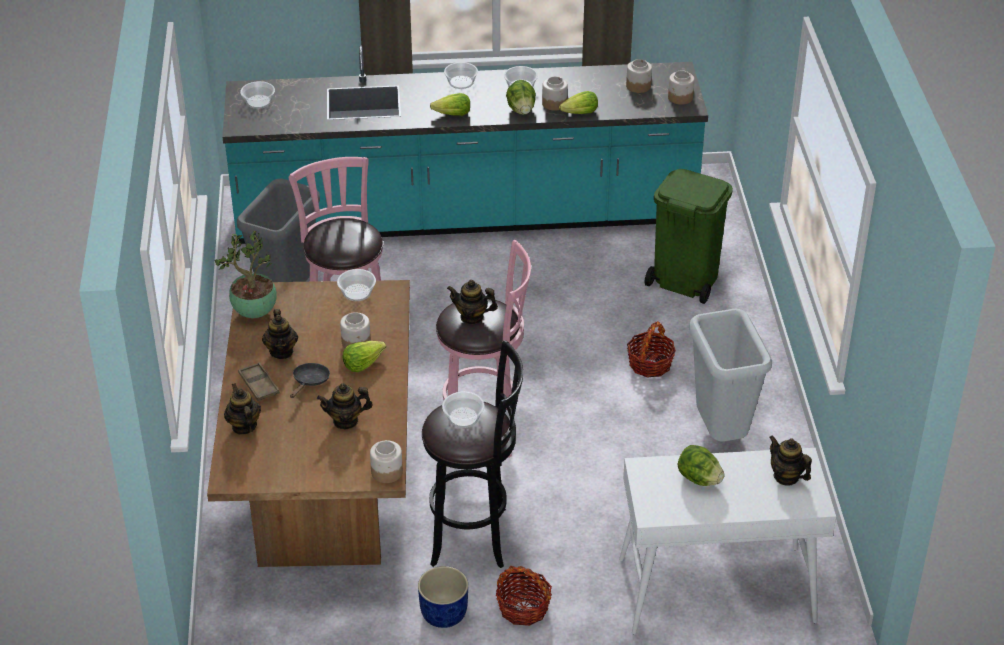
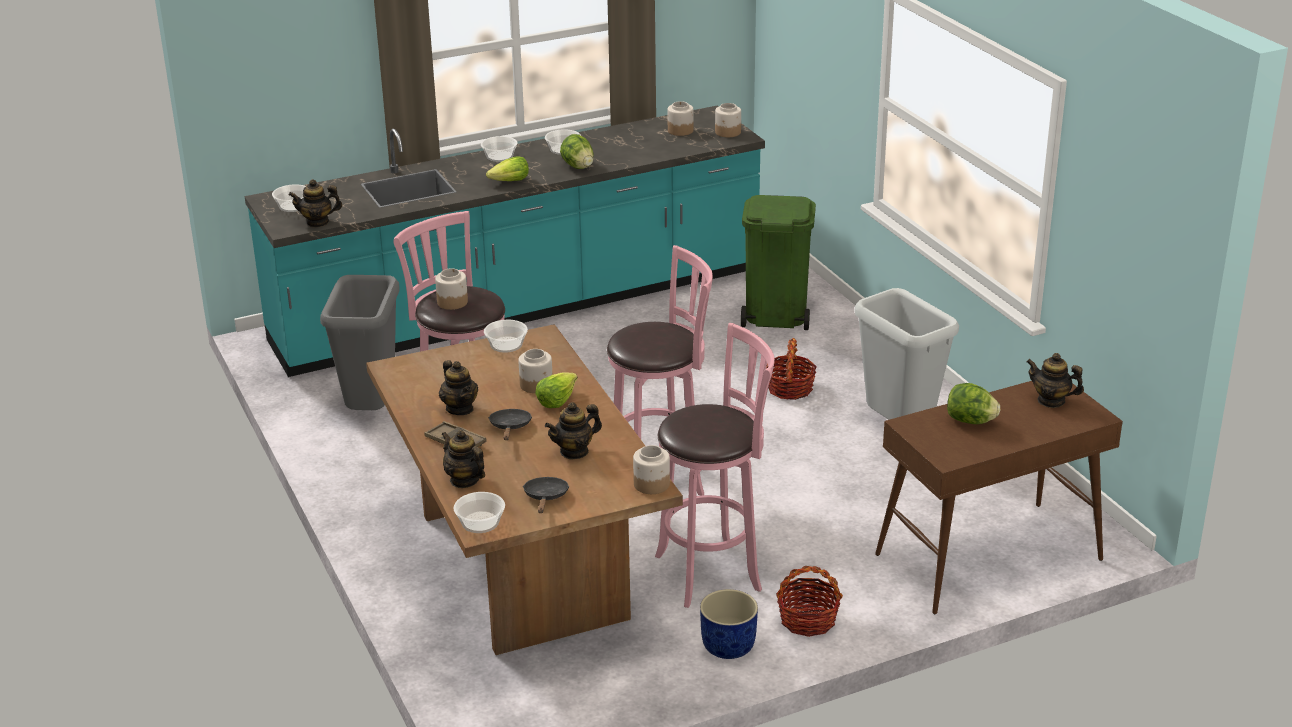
camera: 20 degrees left, 10 degrees down
potted plant [215,231,276,318] -> none
black stool [422,340,523,568] -> pink stool [655,323,775,608]
bowl [442,391,485,428] -> bowl moved to [454,492,505,533]
teapot [447,280,498,324] -> teapot moved to [289,179,342,227]
jar [542,76,568,111] -> jar moved to [435,268,468,310]
lettuce [559,91,598,114] -> none
white console table [619,448,836,634] -> brown console table [875,381,1123,614]
none -> black frying pan [523,477,569,513]

